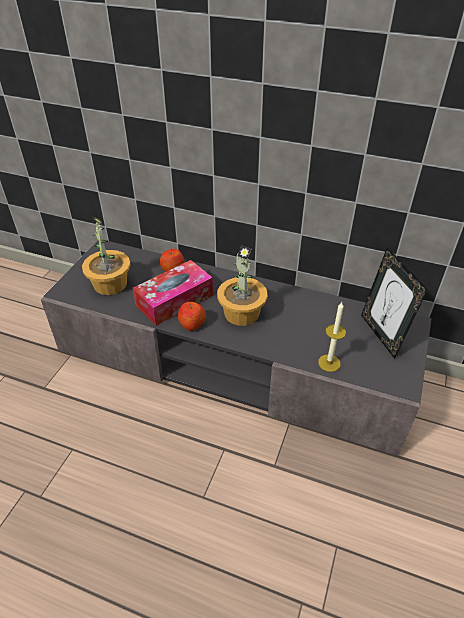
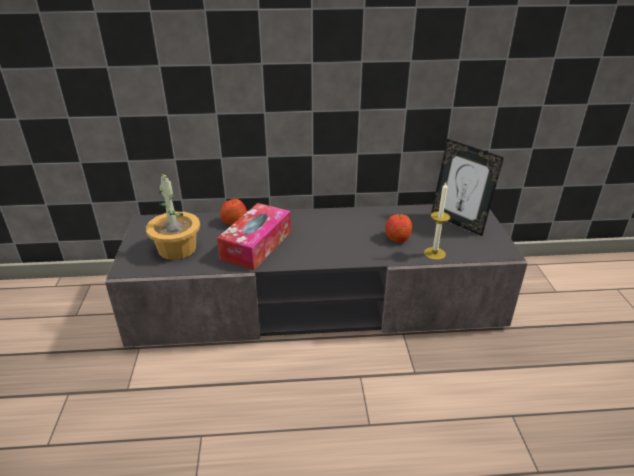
camera: 25 degrees left, 10 degrees down
apple [178,302,206,331] -> apple moved to [385,214,412,243]
potted plant [217,246,268,326] -> none

